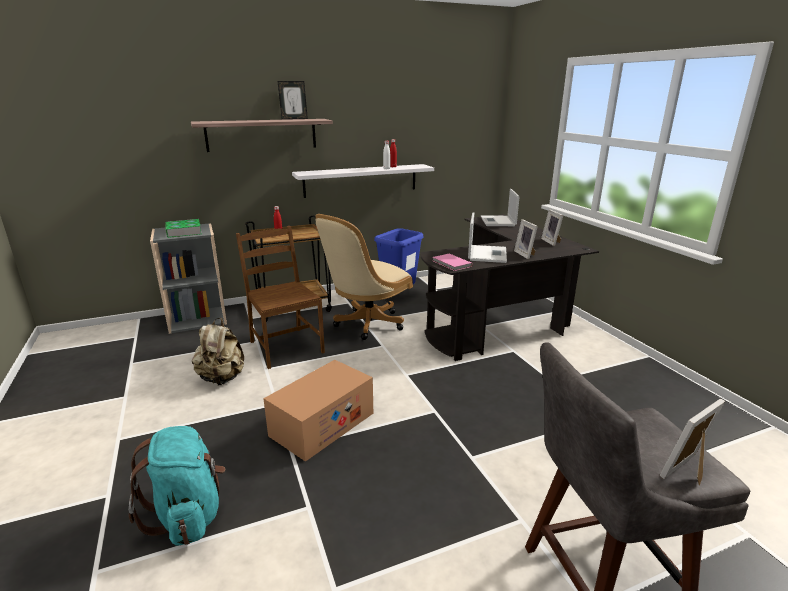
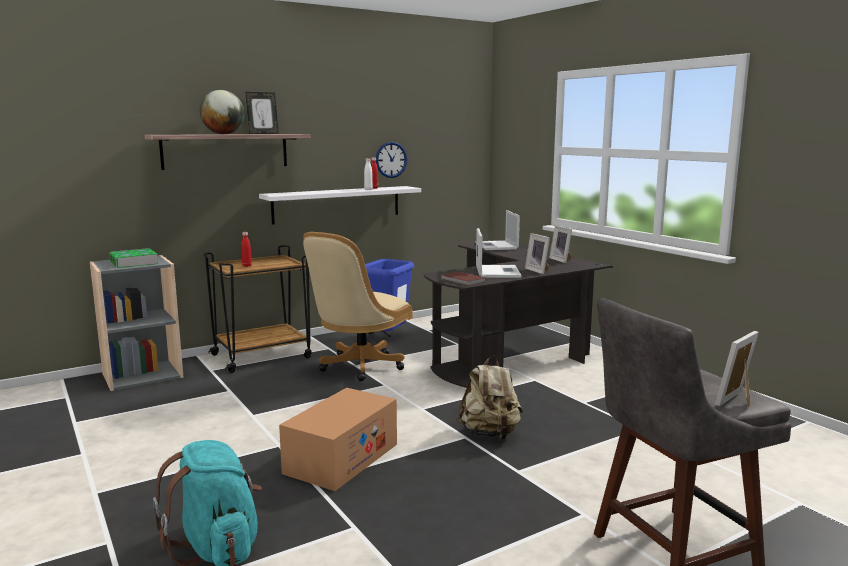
camera: 10 degrees left, 10 degrees down
beige backpack [192,318,244,386] -> beige backpack moved to [456,356,523,440]
brown chair [236,226,325,369] -> none
pink book [433,254,473,271] -> brown book [441,272,486,286]
none -> globe [200,90,245,134]
none -> wall clock [376,142,407,178]

